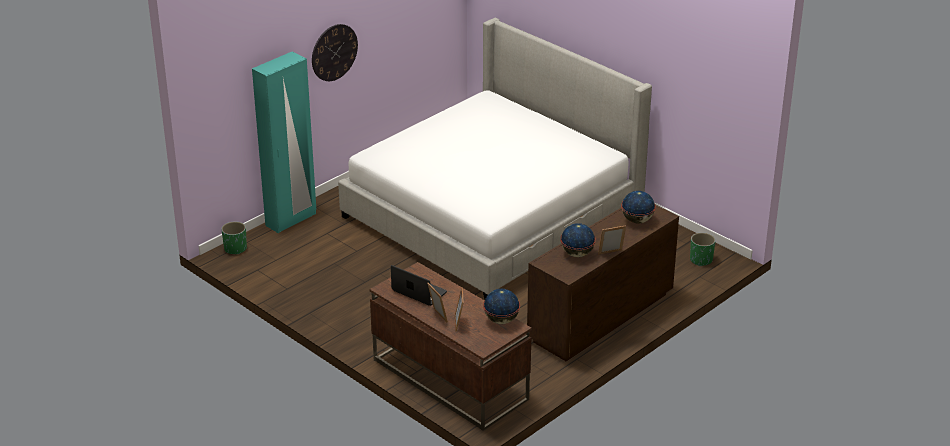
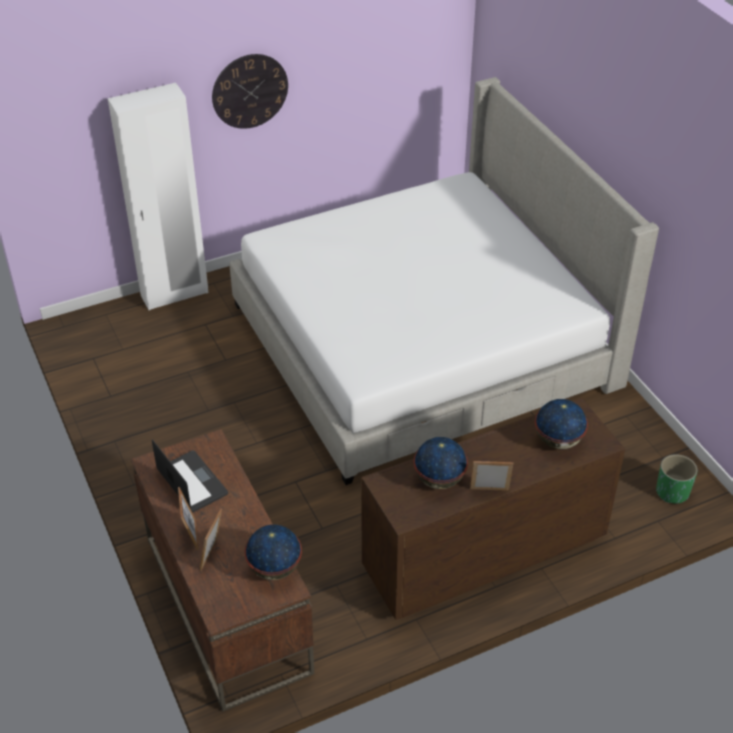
camera: 20 degrees right, 10 degrees up
green planter [221,221,247,255] -> none
turquoise wardrobe [252,51,316,233] -> white wardrobe [108,83,209,310]

